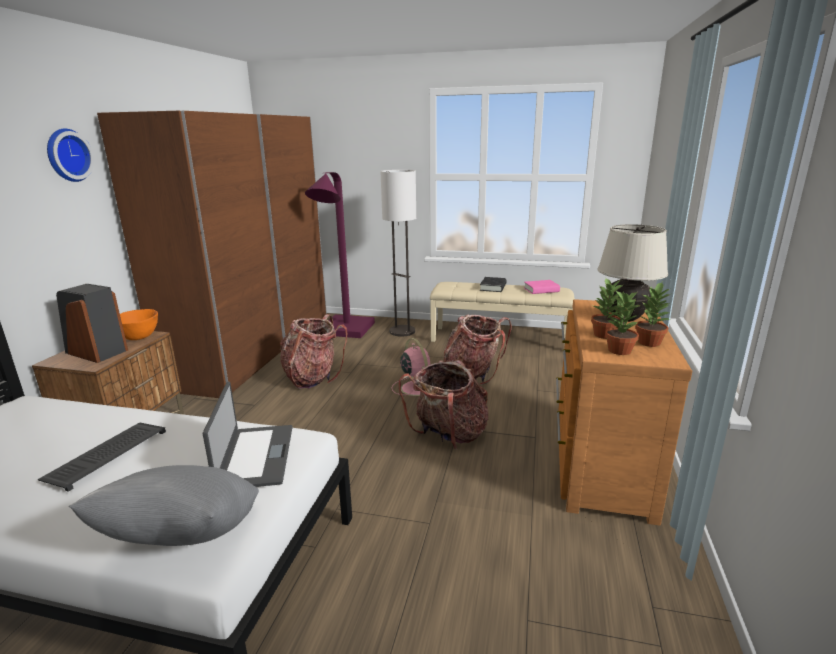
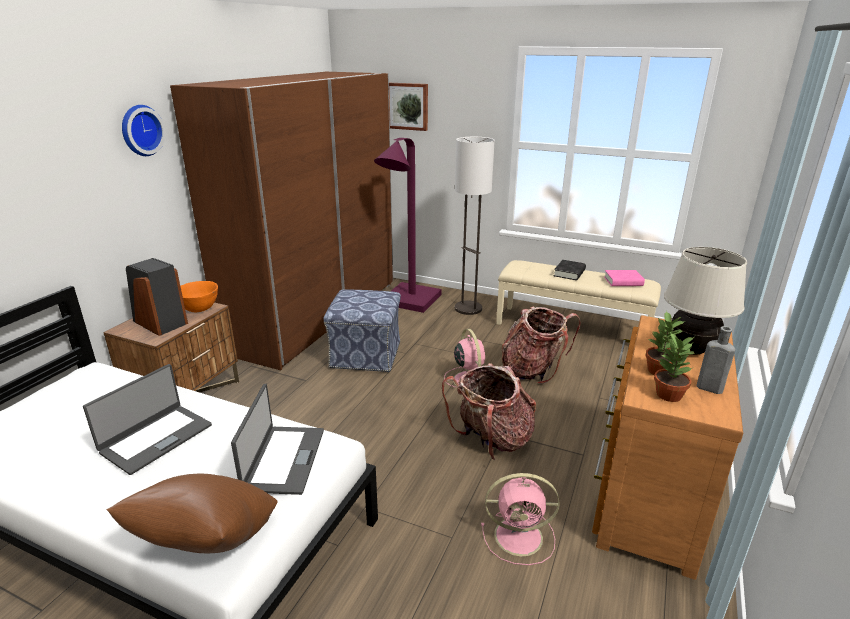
camera: 10 degrees right, 5 degrees up
keyboard [38,422,166,492] -> laptop [83,364,212,475]
grey pillow [69,465,259,546] -> brown pillow [107,474,278,553]
backpack [280,314,347,389] -> ottoman [323,290,401,372]
potted plant [635,282,671,347] -> grey bottle [696,326,735,394]
none -> picture [389,83,428,131]
none -> pink fan [481,473,560,565]

